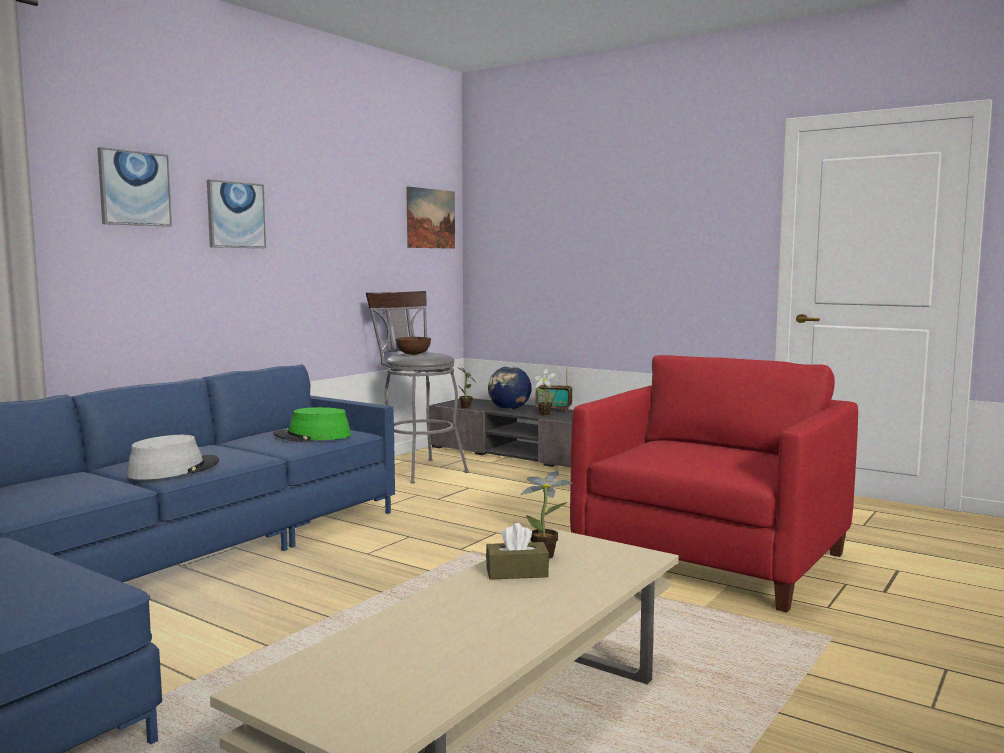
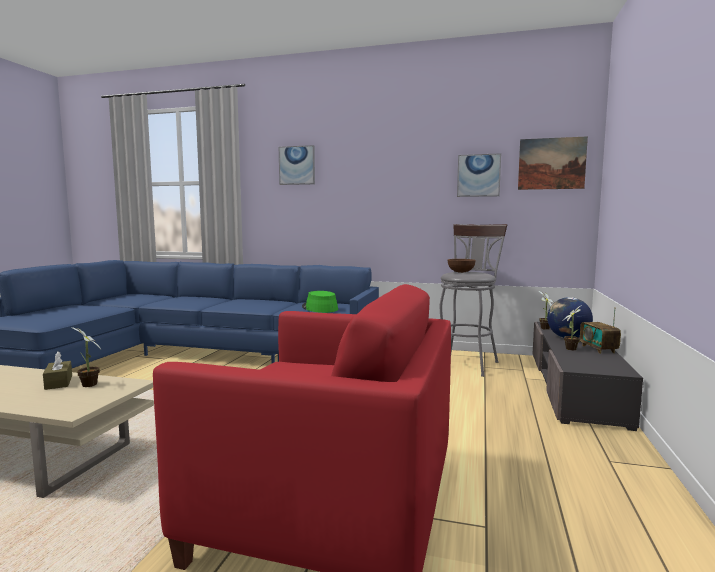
camera: 70 degrees right, 0 degrees up
grey hat [127,435,219,480] -> none
picture [207,179,266,248] -> picture moved to [457,153,501,197]

